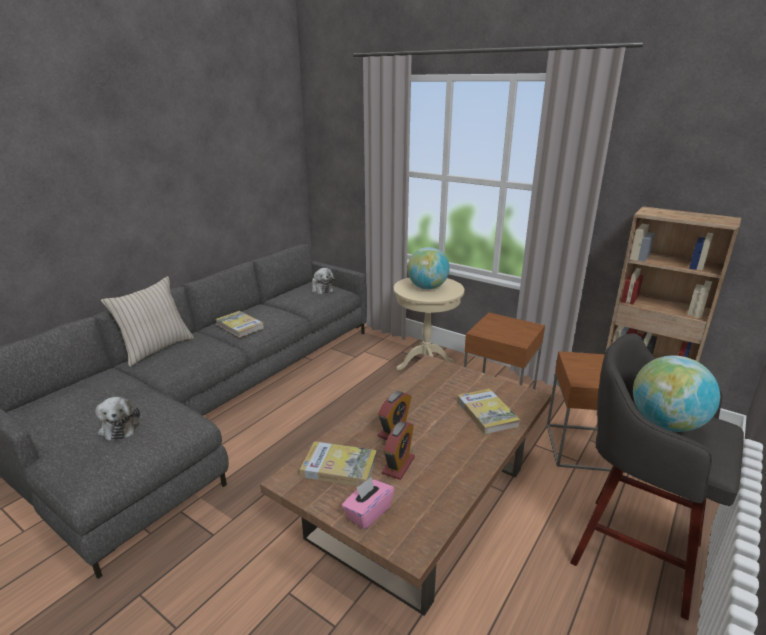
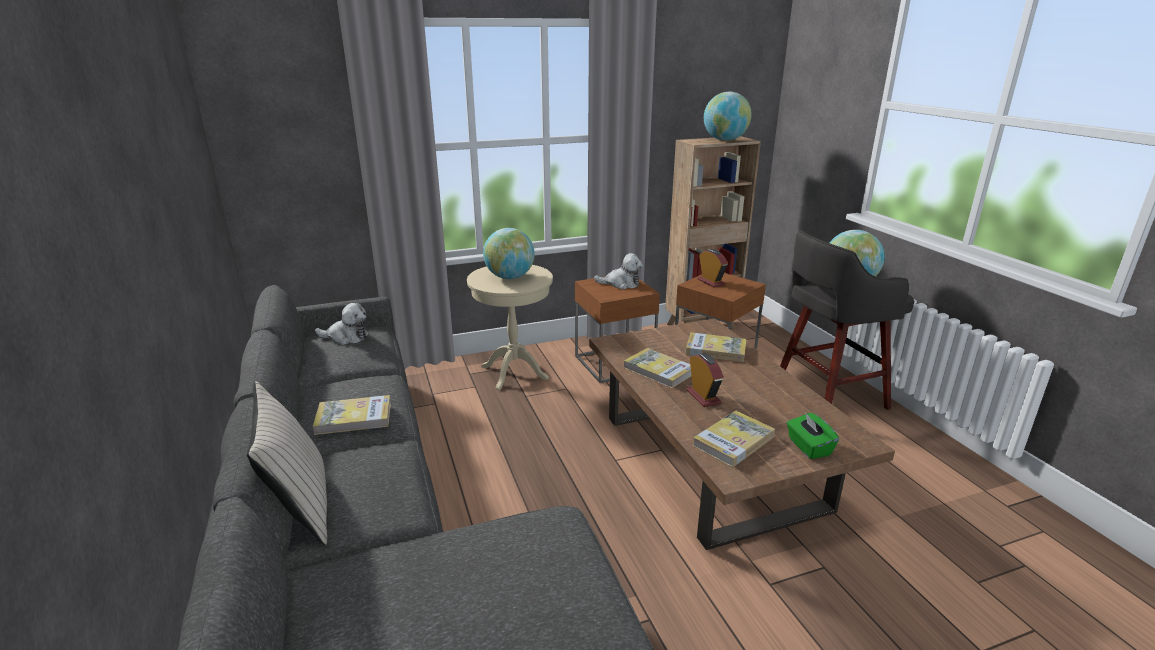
camera: 55 degrees left, 0 degrees up
plush toy [95,397,140,441] -> plush toy moved to [594,253,643,289]
pink tissue box [342,477,395,530] -> green tissue box [787,413,839,459]
alarm clock [382,421,415,480] -> alarm clock moved to [697,249,728,288]
none -> book [623,348,691,388]
none -> globe [704,92,752,141]

